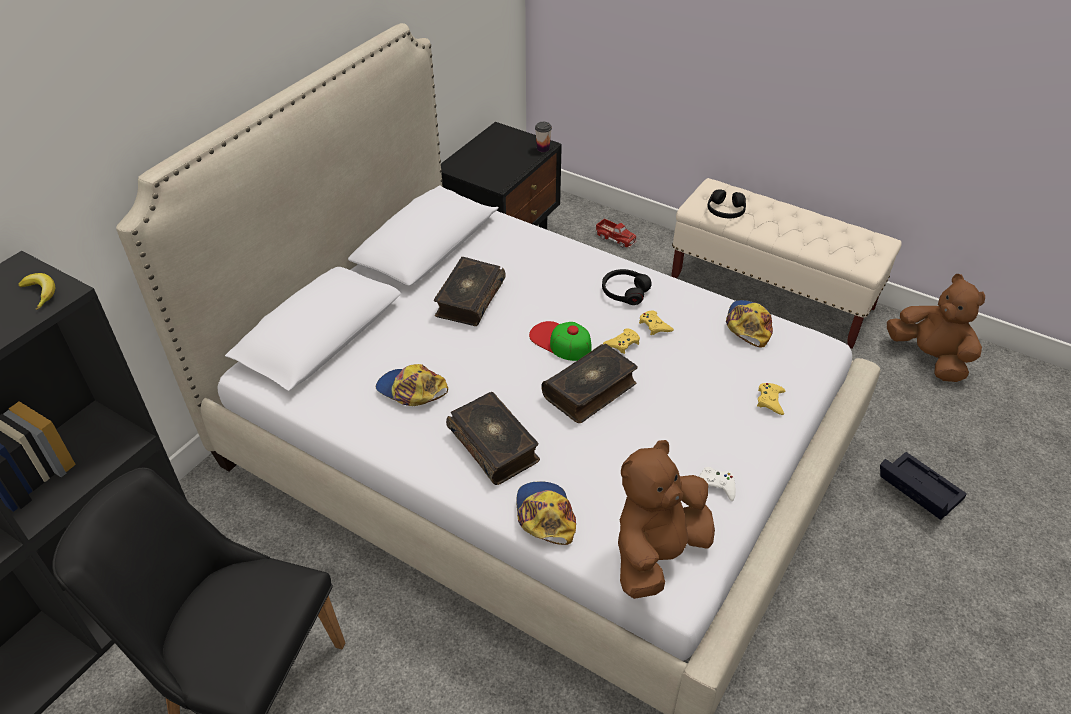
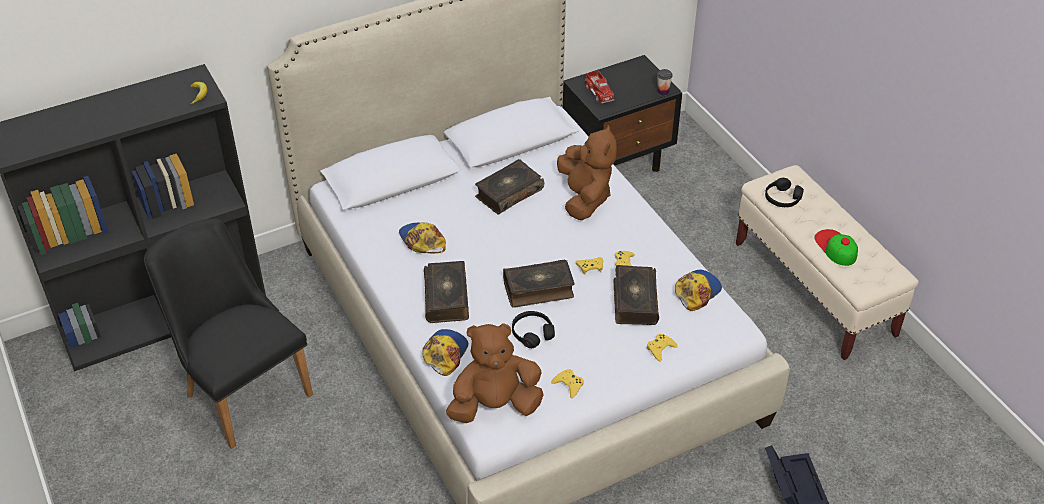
camera: 30 degrees right, 0 degrees up
cap [529,321,592,361] -> cap moved to [814,229,858,266]
toy truck [595,218,637,248] -> toy truck moved to [585,71,615,103]
black headphones [602,269,652,305] -> black headphones moved to [512,311,555,348]
white game controller [699,467,736,501] -> yellow game controller [551,369,584,399]
brown plush toy [887,274,985,382] -> brown plush toy moved to [557,124,617,220]
none -> book [613,265,659,325]

